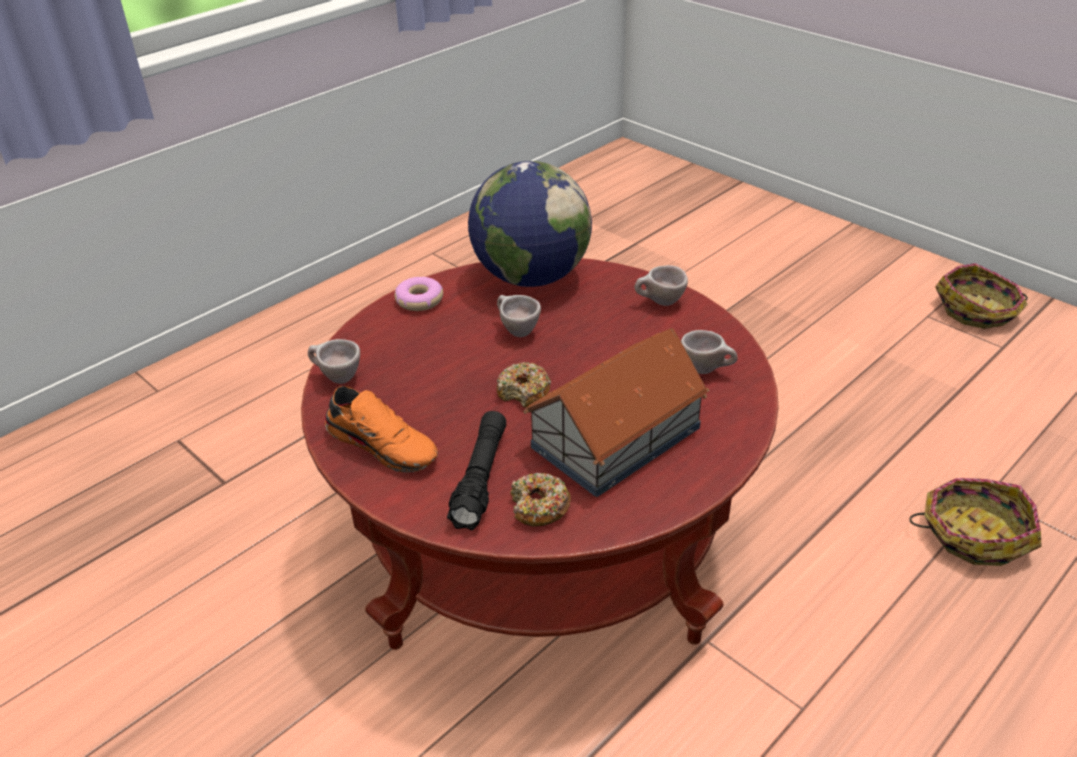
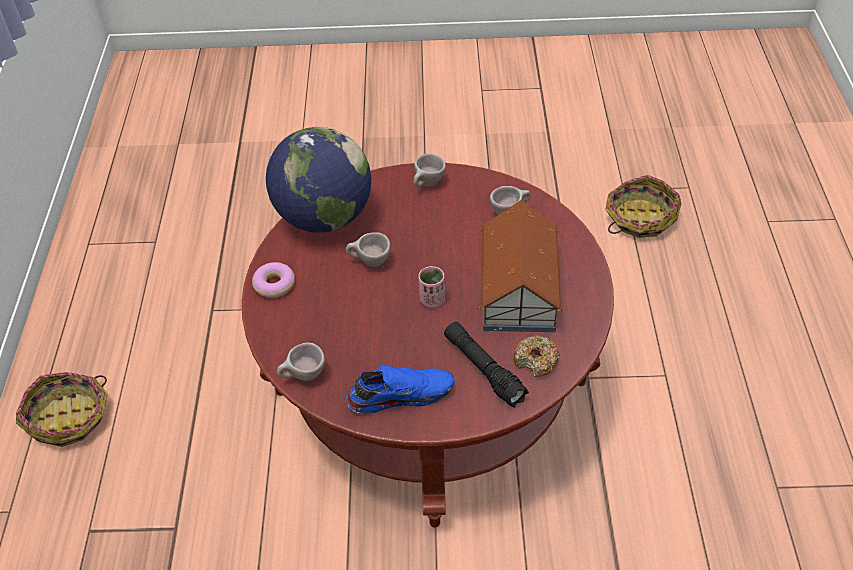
camera: 45 degrees left, 10 degrees up
orange shoe [325,386,438,472] -> blue shoe [346,365,455,414]
donut [497,362,551,407] -> pink cup [418,266,445,307]
basket [935,263,1028,329] -> basket moved to [16,372,108,447]

